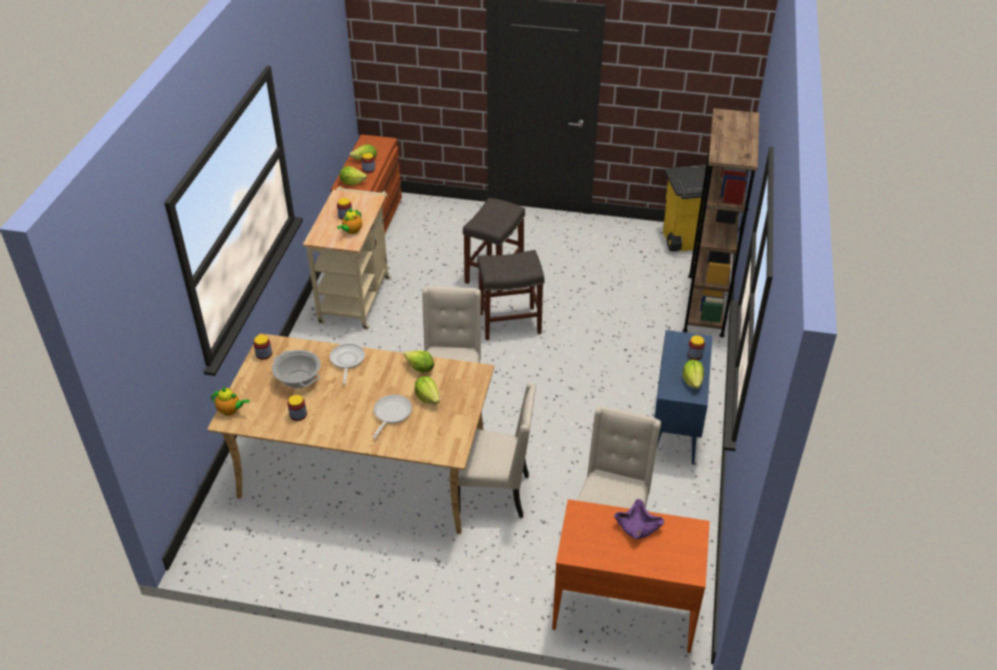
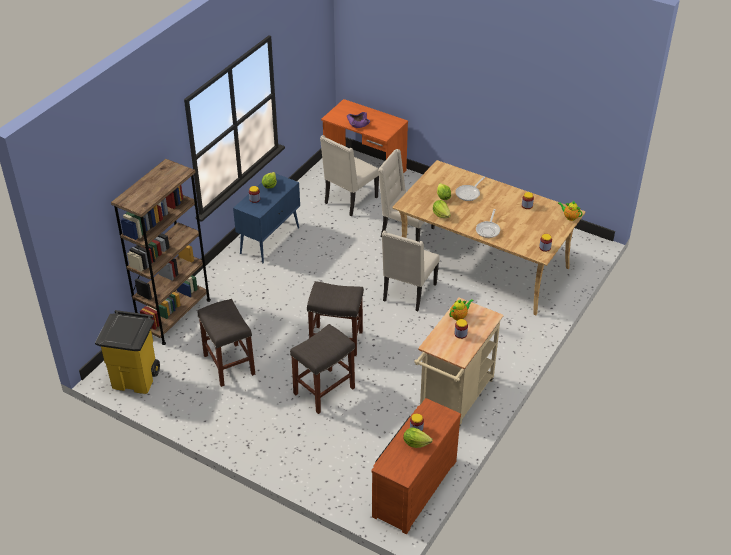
camera: 160 degrees left, 0 degrees up
cooking pot [272,350,321,389] -> none
lettuce [339,166,367,185] -> none
none -> grey stool [198,299,255,387]

